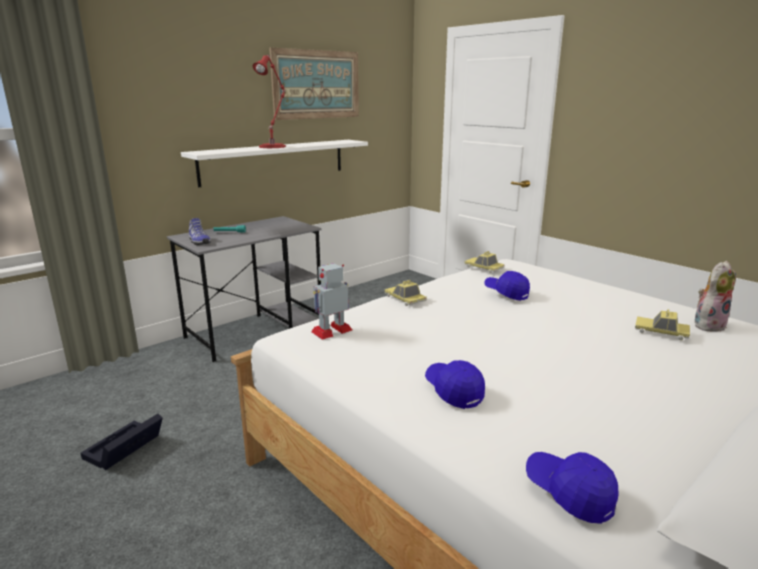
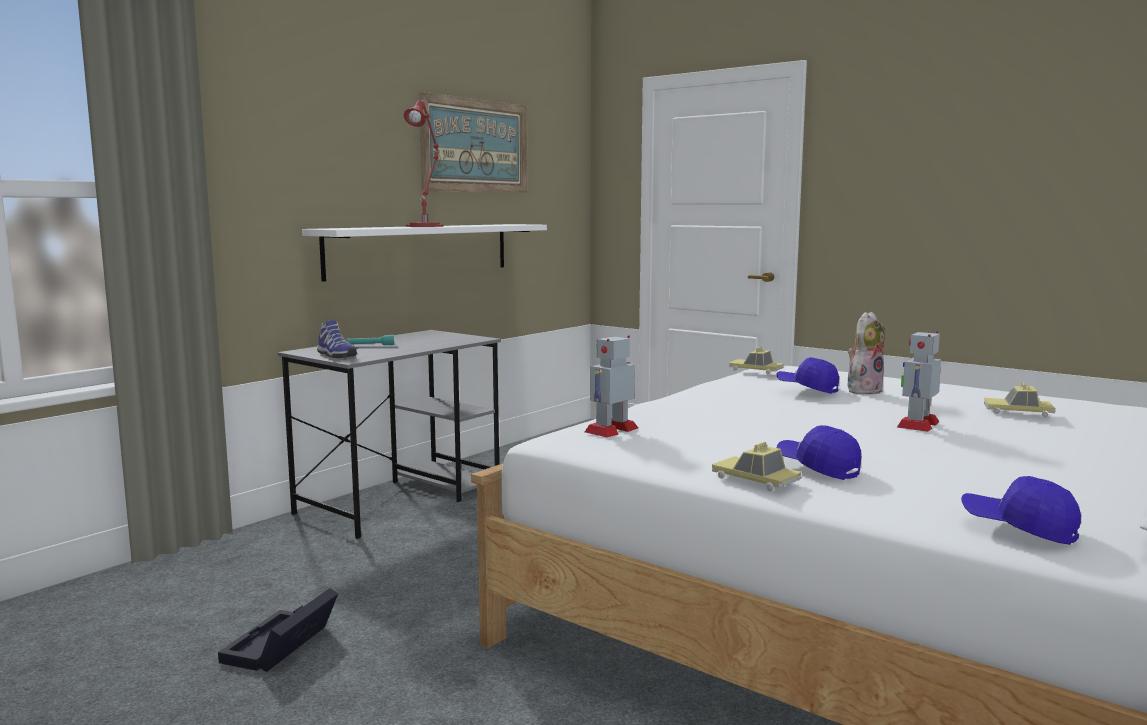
camera: 10 degrees left, 10 degrees down
toy car [385,280,427,306] -> toy car moved to [712,442,802,491]
plush toy [695,261,736,332] -> plush toy moved to [848,312,885,395]
none -> toy robot [897,331,941,432]

